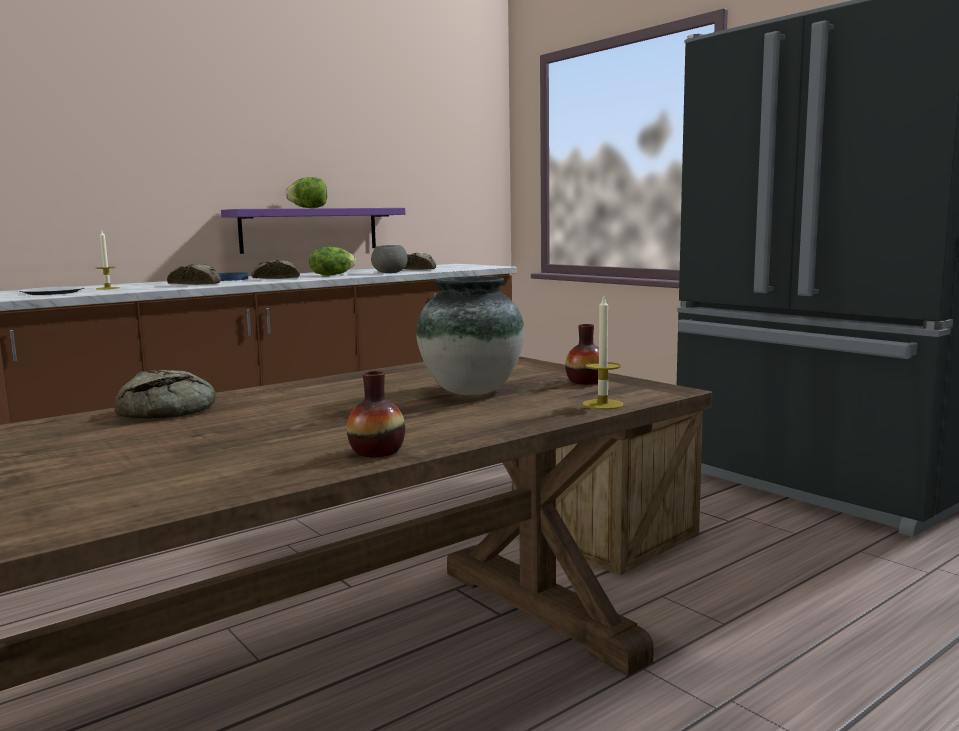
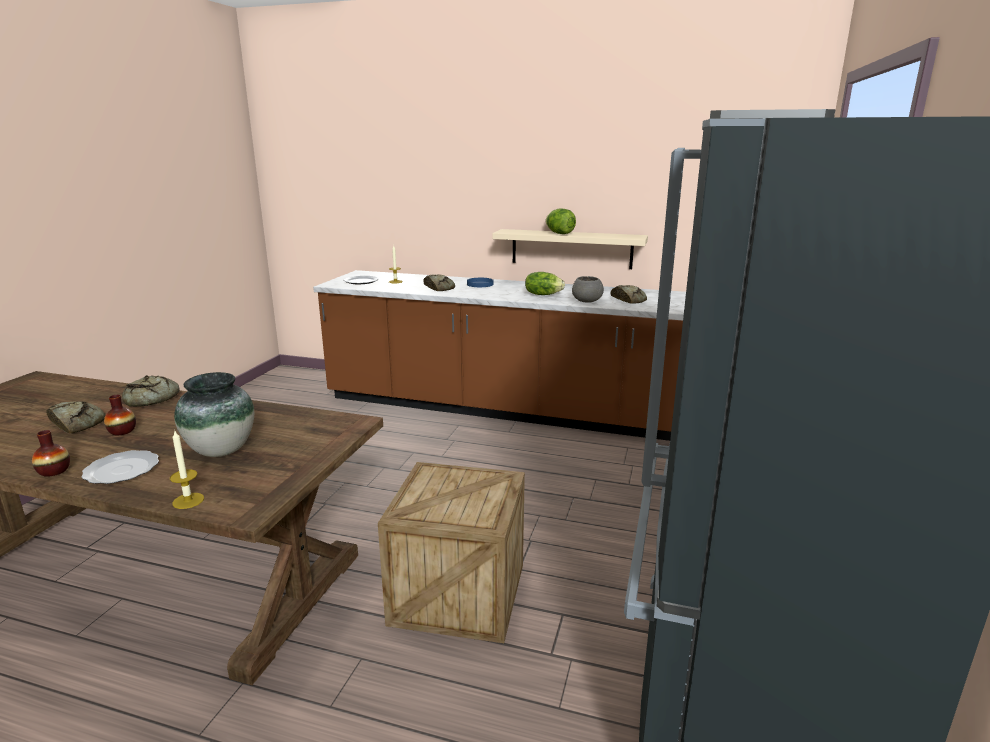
camera: 55 degrees right, 10 degrees up
purple shelf [221,208,405,254] -> beige shelf [492,229,648,269]
bread [251,260,300,279] -> bread moved to [46,401,105,433]
vase [565,324,599,385] -> vase moved to [104,395,136,435]
none -> plate [81,450,159,484]

